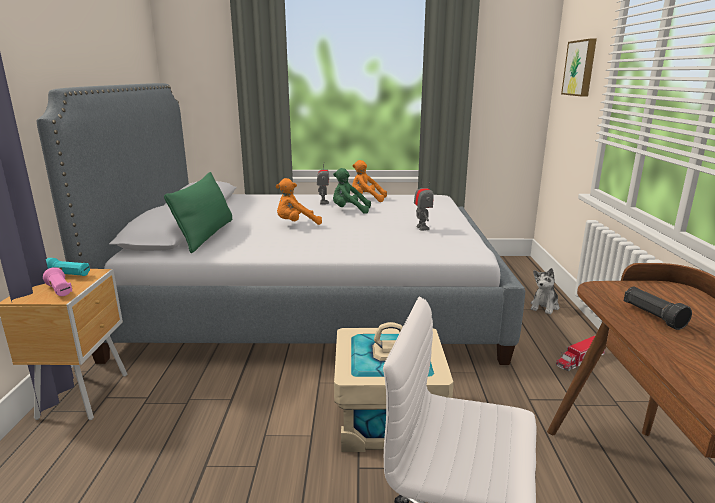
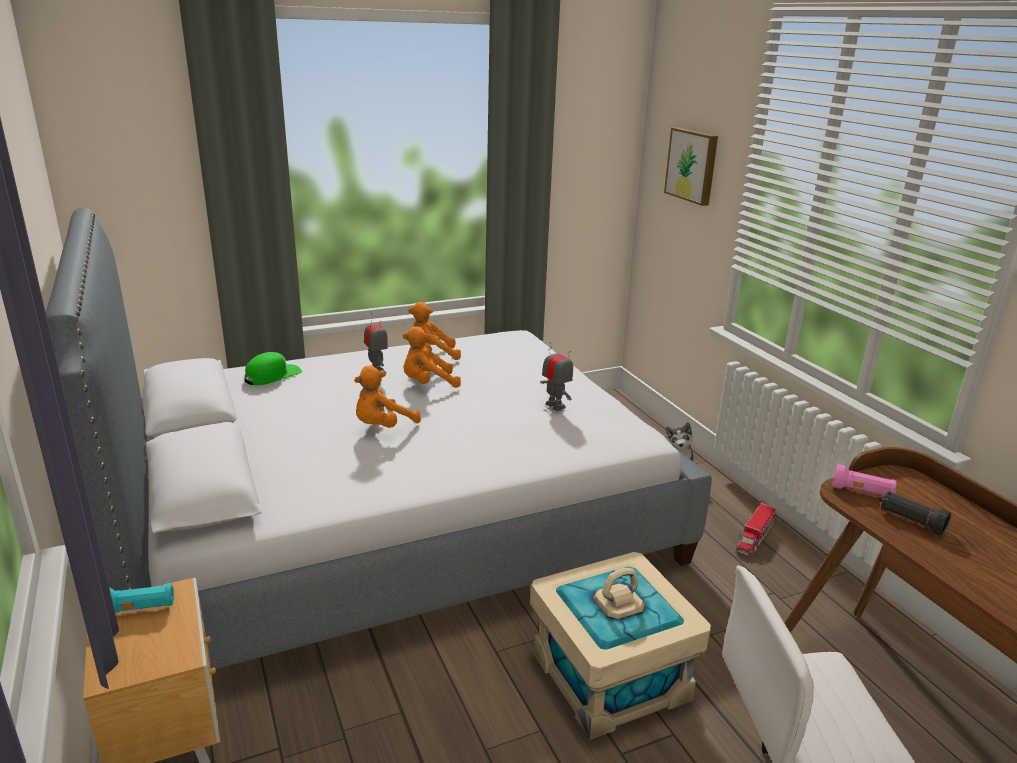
camera: 25 degrees left, 5 degrees up
pink flashlight [43,267,72,296] -> pink flashlight moved to [832,464,897,495]
green pillow [164,172,232,253] -> none
green plush toy [333,168,371,214] -> orange plush toy [403,326,461,388]
none -> green cap [245,352,302,385]

